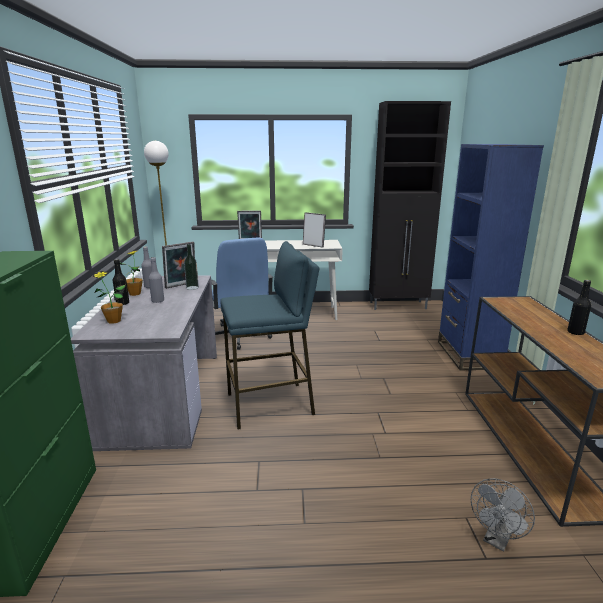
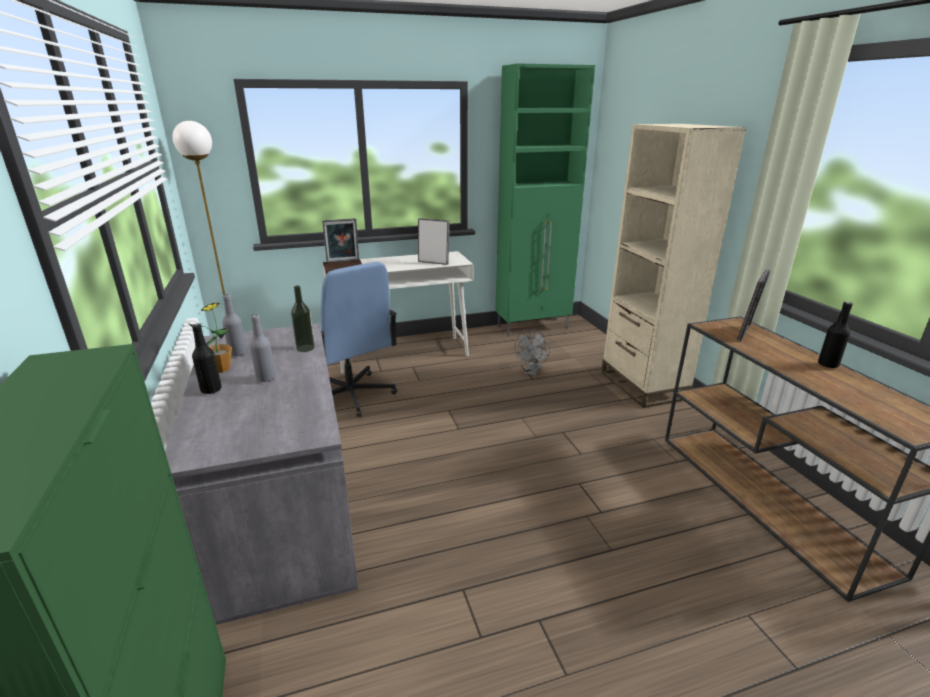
camera: 15 degrees left, 5 degrees up
potted plant [93,271,126,324] -> none
picture frame [162,241,195,289] -> picture frame moved to [737,269,771,341]
blue stool [220,241,319,430] -> none
black cabinet [369,101,451,310] -> green cabinet [496,63,595,336]
blue bookcase [438,144,544,370] -> beige bookcase [601,124,747,408]
grey fan [471,478,535,551] -> grey fan moved to [515,330,550,376]

